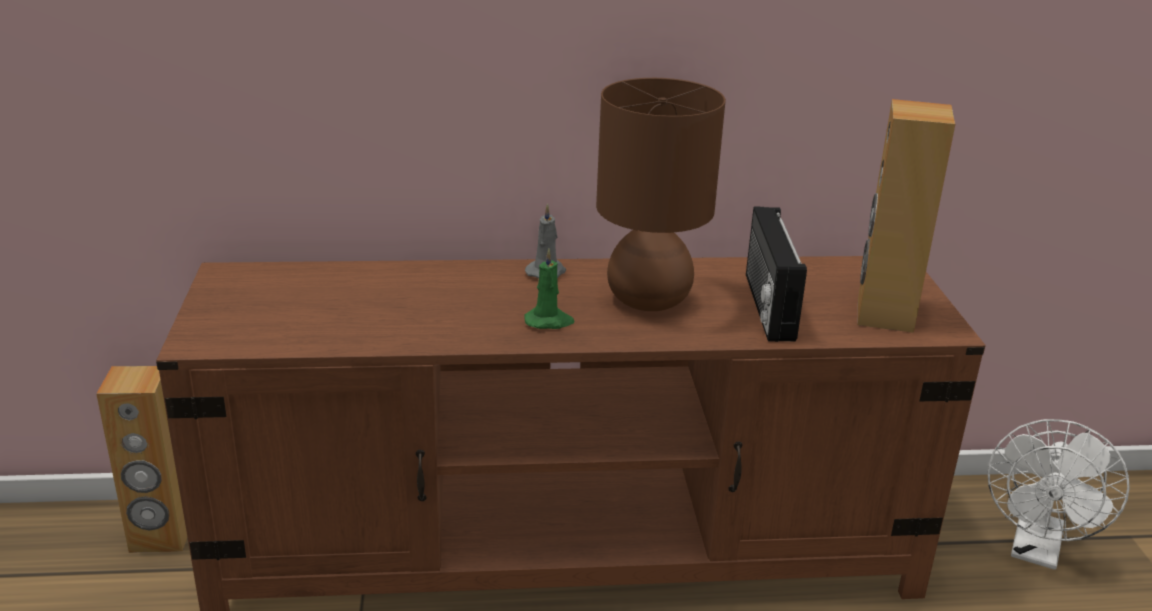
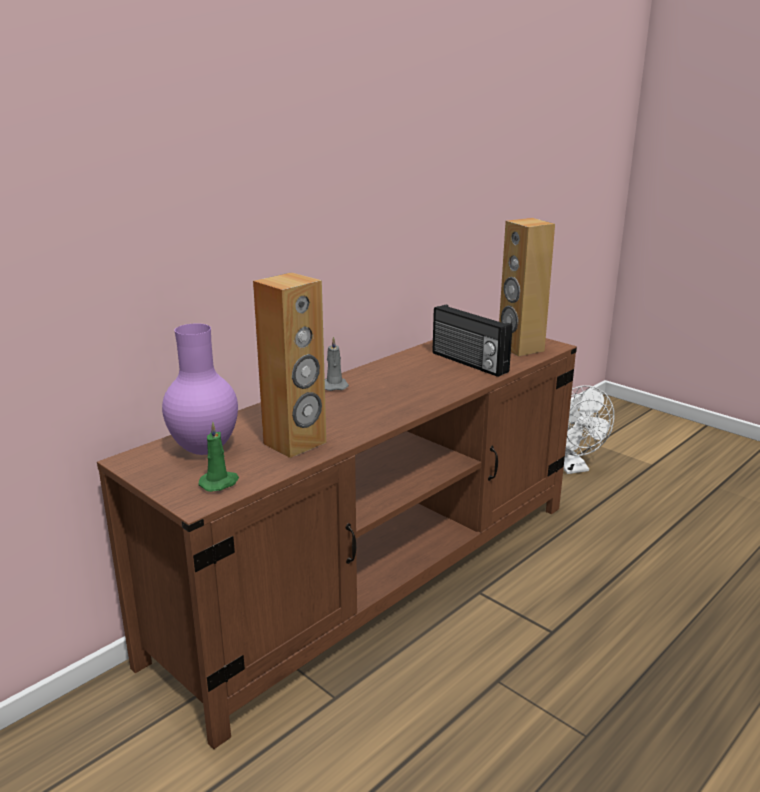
camera: 40 degrees left, 5 degrees down
brown speaker [96,366,187,553] -> brown speaker moved to [253,272,326,458]
green candle [524,248,574,329] -> green candle moved to [198,422,239,492]
brown table lamp [596,78,726,311] -> none
none -> purple vase [162,323,238,455]

